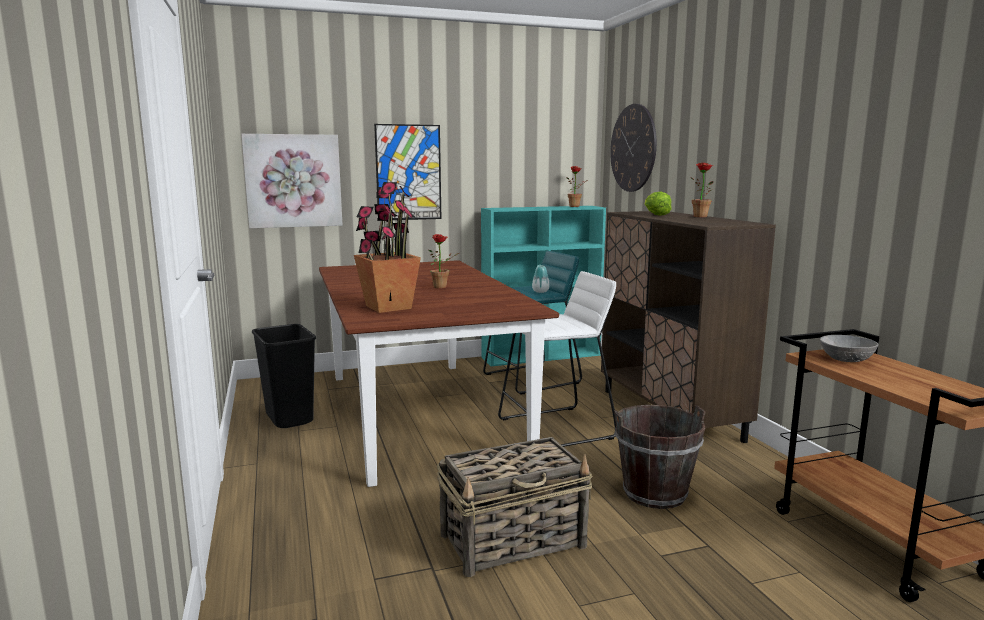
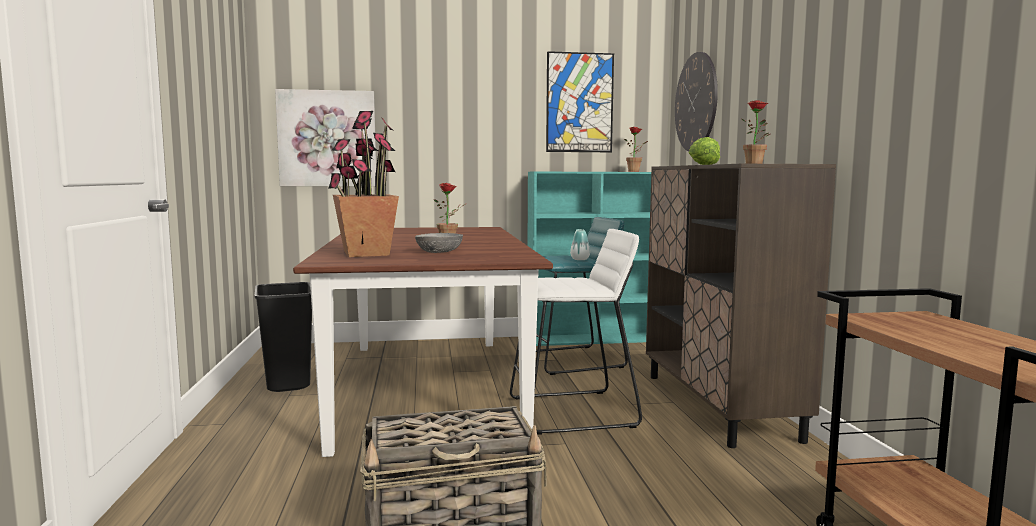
camera: 10 degrees right, 5 degrees down
picture [374,124,441,220] -> picture moved to [546,51,614,152]
brown bucket [614,405,706,509] -> none
grey bowl [820,335,878,362] -> grey bowl moved to [415,233,463,253]

